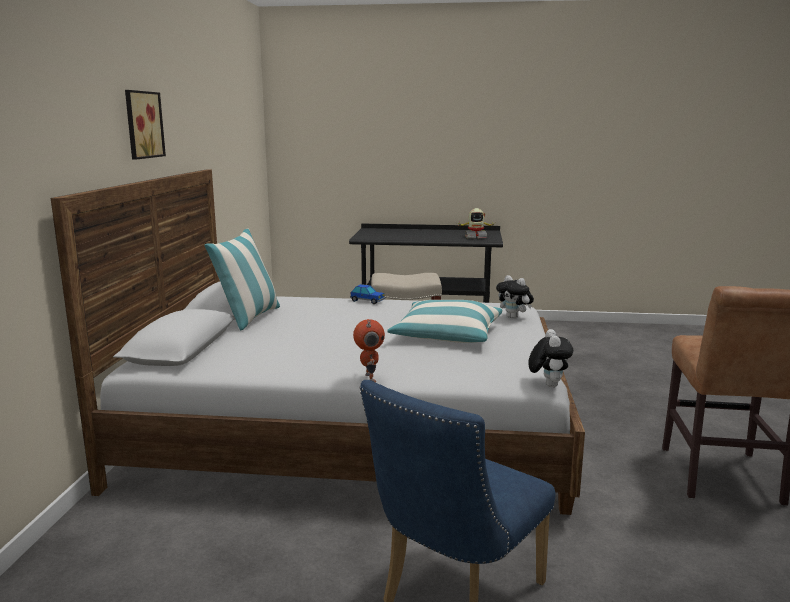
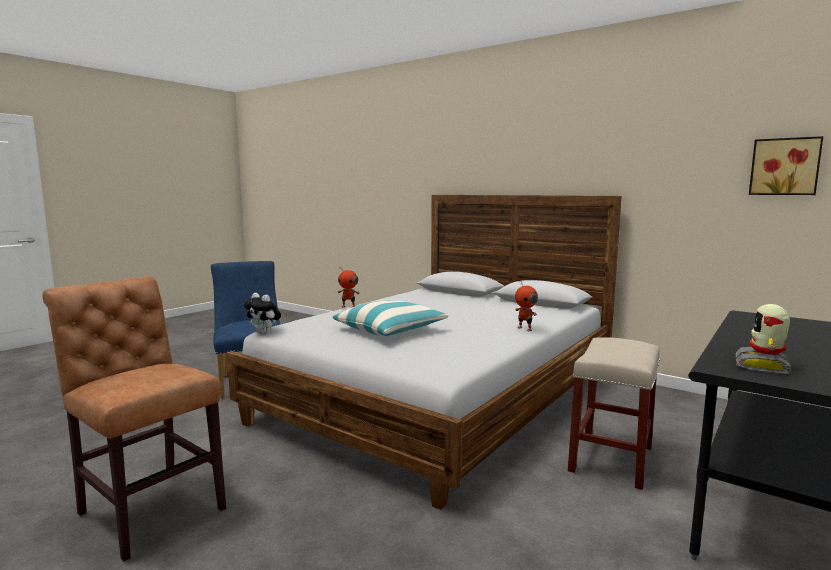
camera: 120 degrees right, 5 degrees down
picture [125,90,166,160] -> picture moved to [749,136,823,195]
pillow [204,228,280,330] -> none
toy car [350,284,385,304] -> toy robot [515,281,538,331]
plush toy [496,275,534,319] -> none

